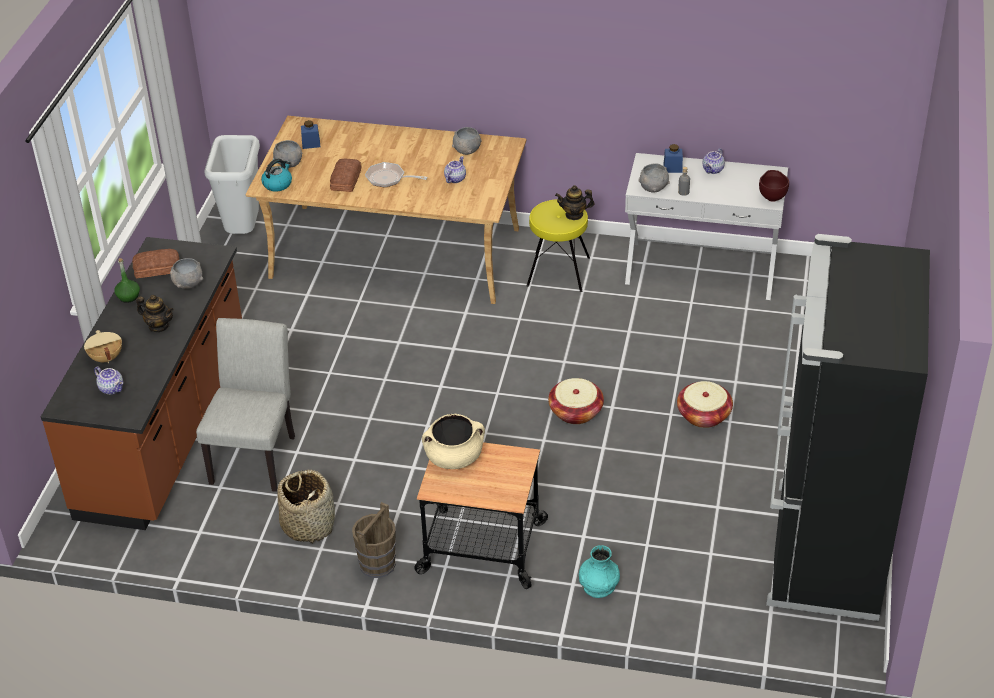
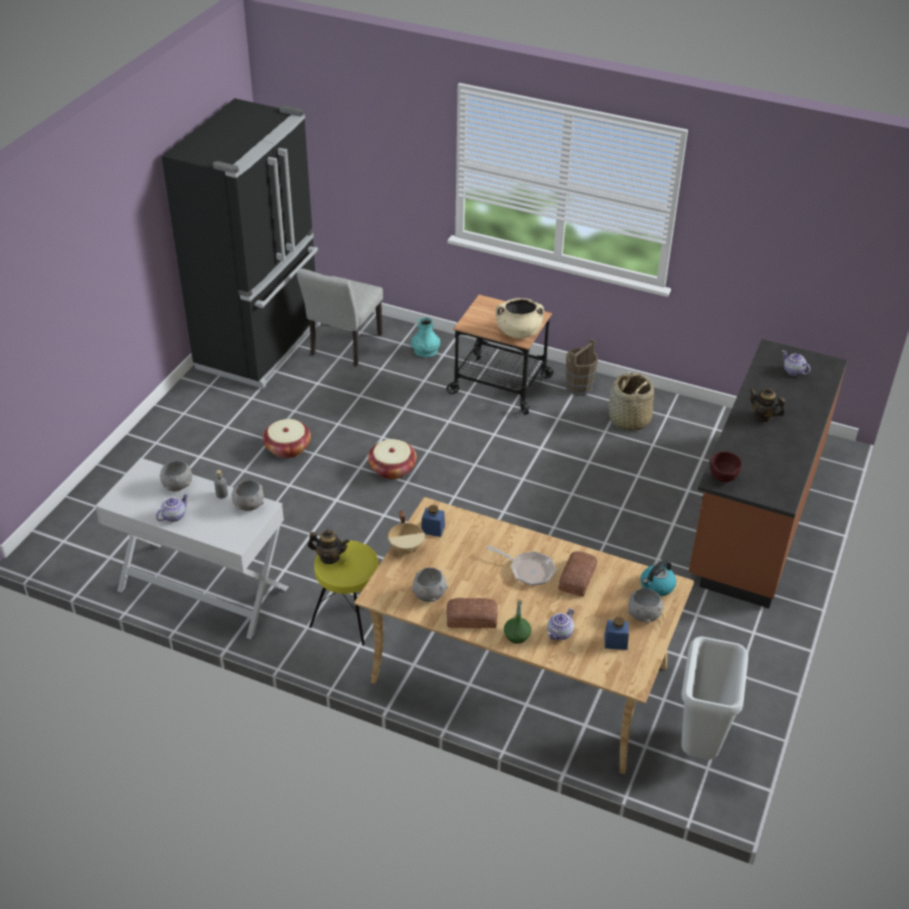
camera: 170 degrees left, 0 degrees up
beige cooking pot [84,330,122,363] -> beige cooking pot moved to [388,511,425,554]
green bottle [114,258,140,303] -> green bottle moved to [504,599,531,644]
bread [132,249,179,278] -> bread moved to [446,598,498,628]
grey bowl [170,258,203,289] -> grey bowl moved to [159,461,192,491]
grey chair [196,318,295,492] -> grey chair moved to [297,269,383,367]
teapot [444,156,466,183] -> teapot moved to [547,608,574,640]
blue jar [663,144,683,173] -> blue jar moved to [421,505,445,537]
brown bowl [759,170,789,202] -> brown bowl moved to [710,451,742,482]

